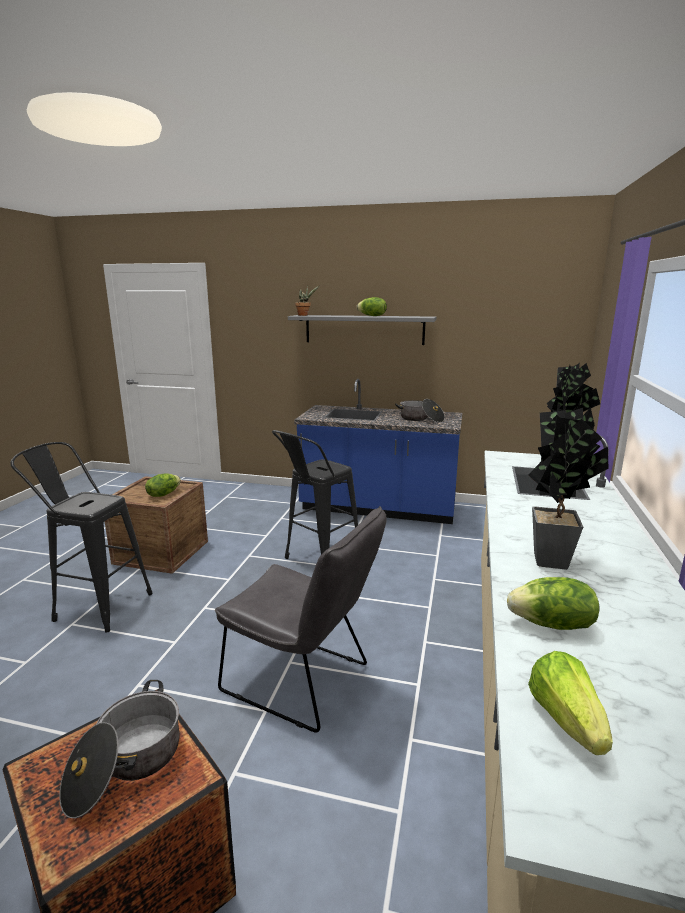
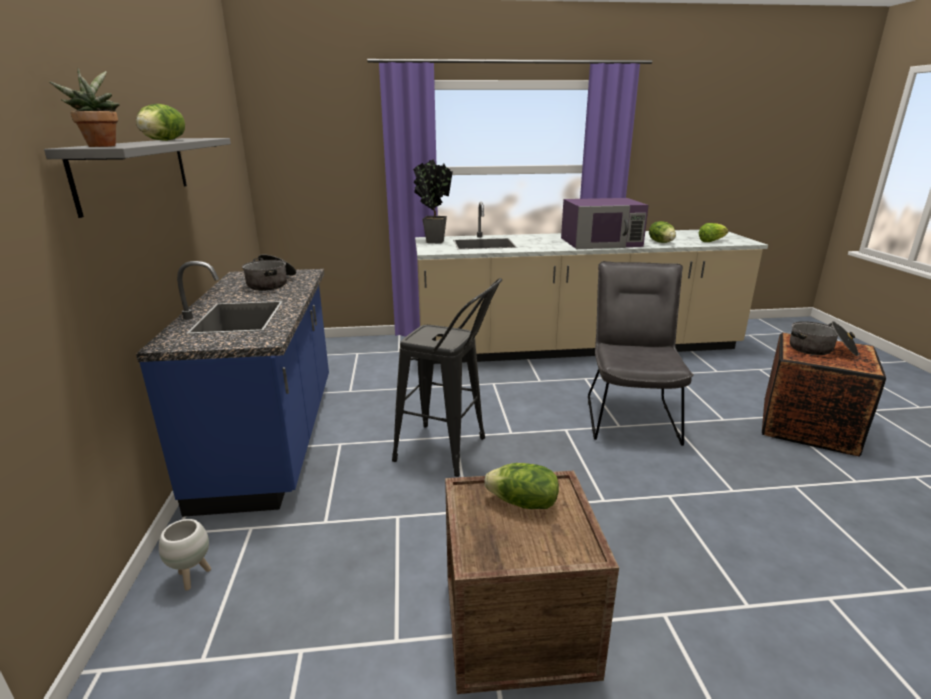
camera: 110 degrees left, 5 degrees up
black stool [10,442,153,632] -> none
potted plant [528,407,609,570] -> purple microwave [561,198,649,249]
none -> white planter [159,519,211,591]

